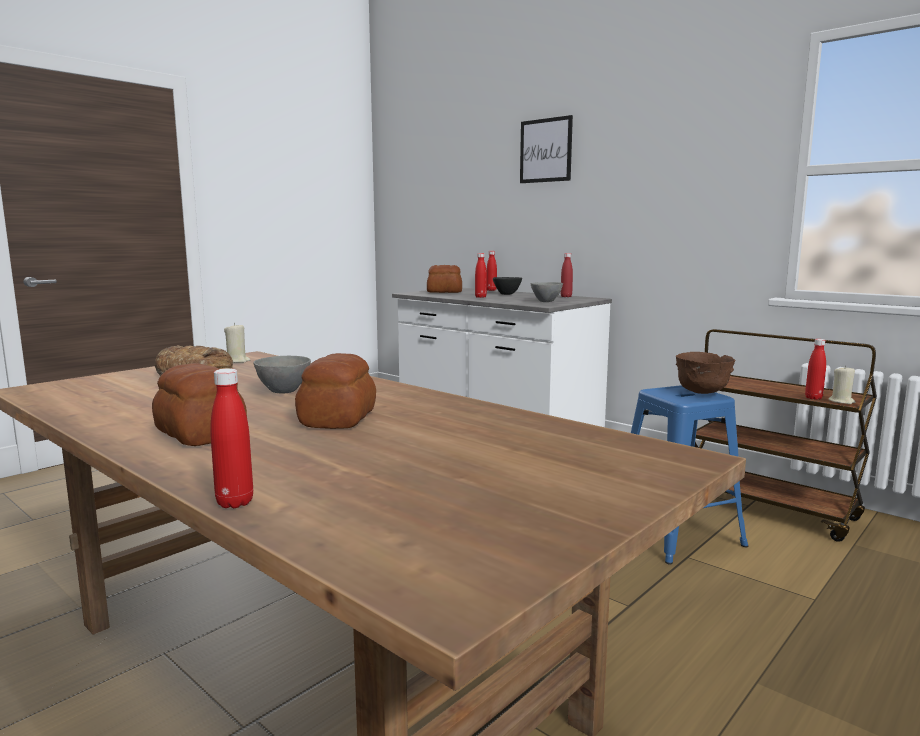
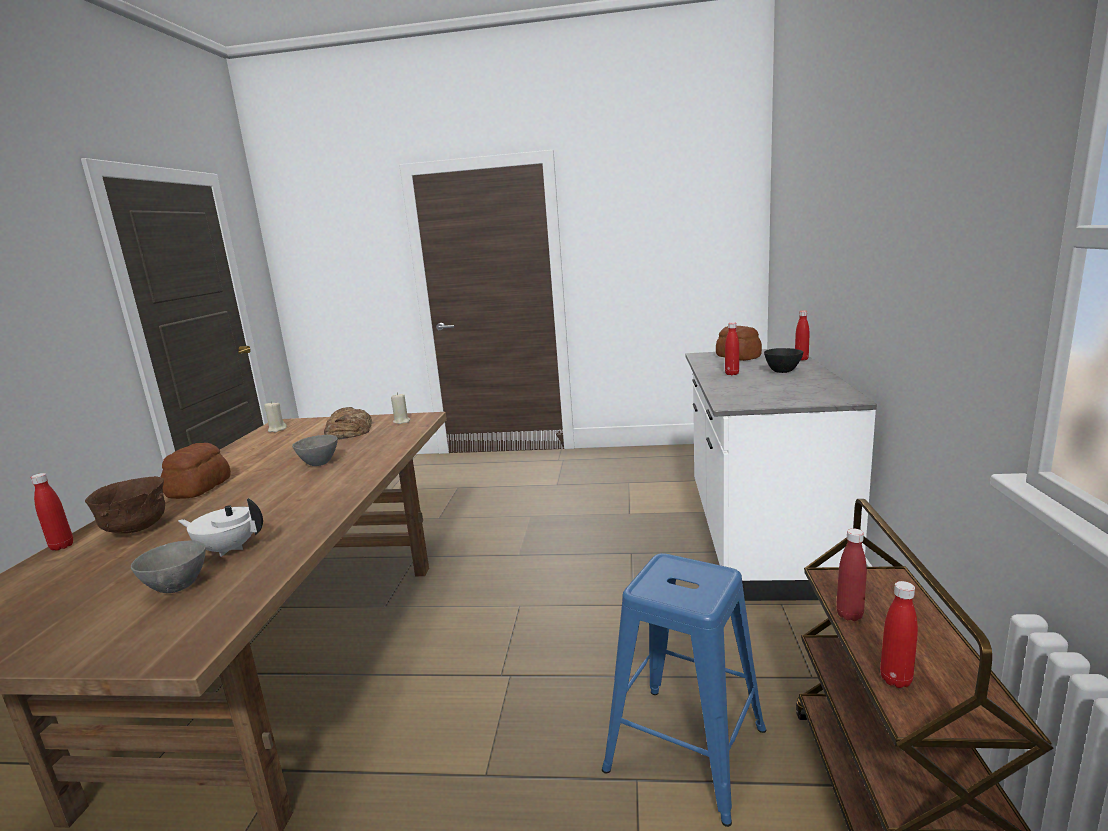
camera: 55 degrees right, 5 degrees up
bread [295,353,376,429] -> none
picture [520,115,573,183] -> none
grey bowl [531,282,563,302] -> grey bowl moved to [131,540,206,593]
red bottle [561,253,573,297] -> red bottle moved to [836,528,867,621]
brown bowl [676,352,735,394] -> brown bowl moved to [85,476,165,534]
beige candle [829,366,855,404] -> beige candle moved to [264,401,287,432]
none -> white teapot [178,498,263,557]

